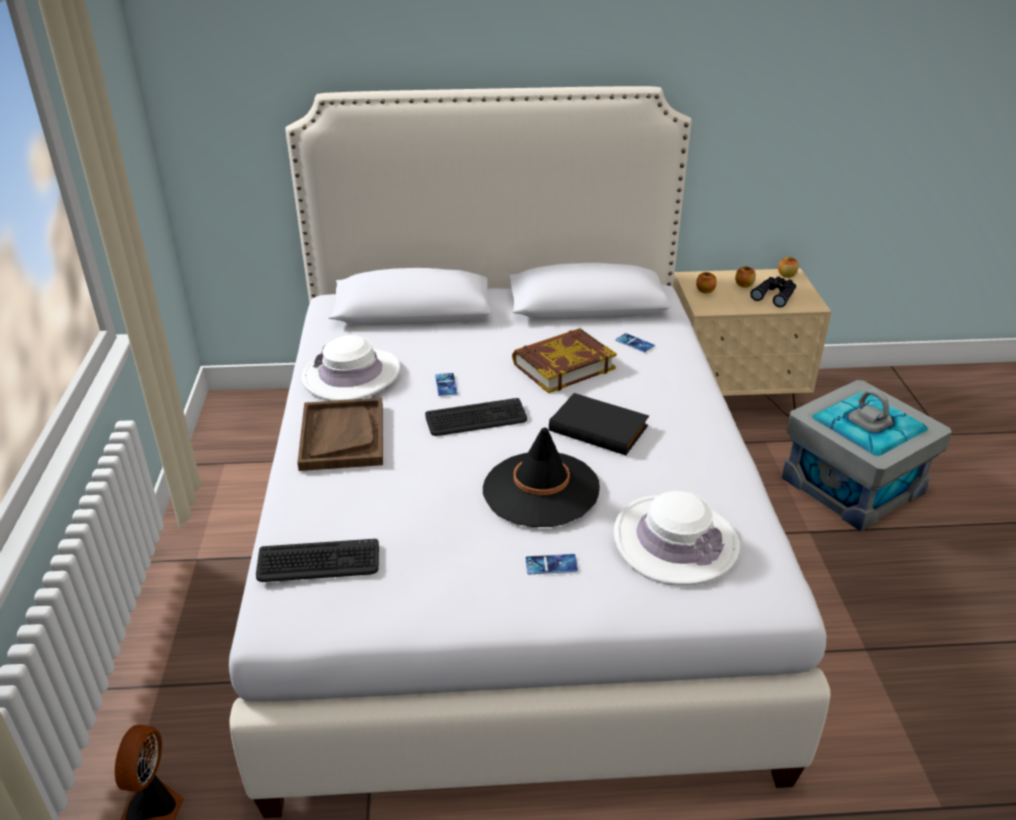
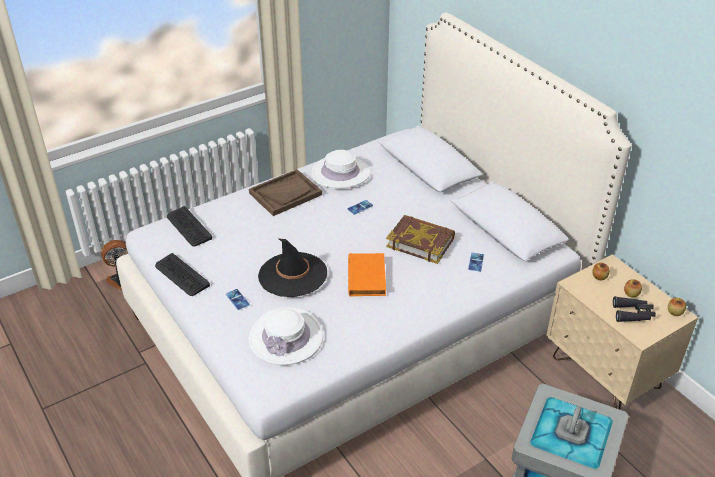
camera: 60 degrees right, 5 degrees up
keyboard [425,398,527,436] -> keyboard moved to [155,253,210,296]
black book [549,393,649,455] -> orange book [348,253,386,296]

